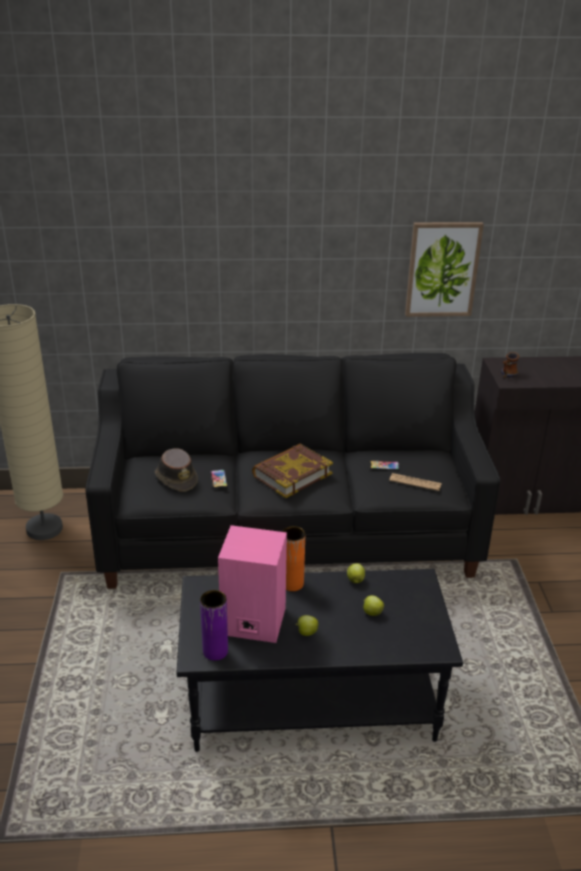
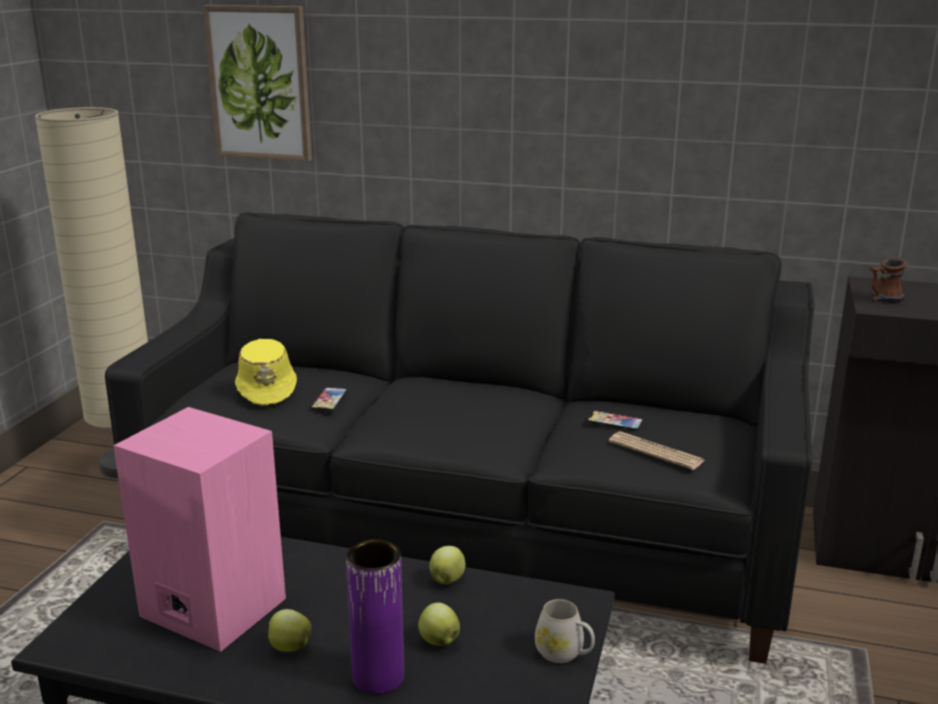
camera: 20 degrees right, 10 degrees down
brown hat [155,448,198,492] -> yellow hat [235,339,297,406]
purple vase [200,590,228,661] -> purple vase moved to [346,539,404,694]
book [252,443,333,498] -> none
orange vase [282,526,305,591] -> none
picture [405,222,484,317] -> picture moved to [202,5,312,161]
none -> white mug [535,599,595,663]

